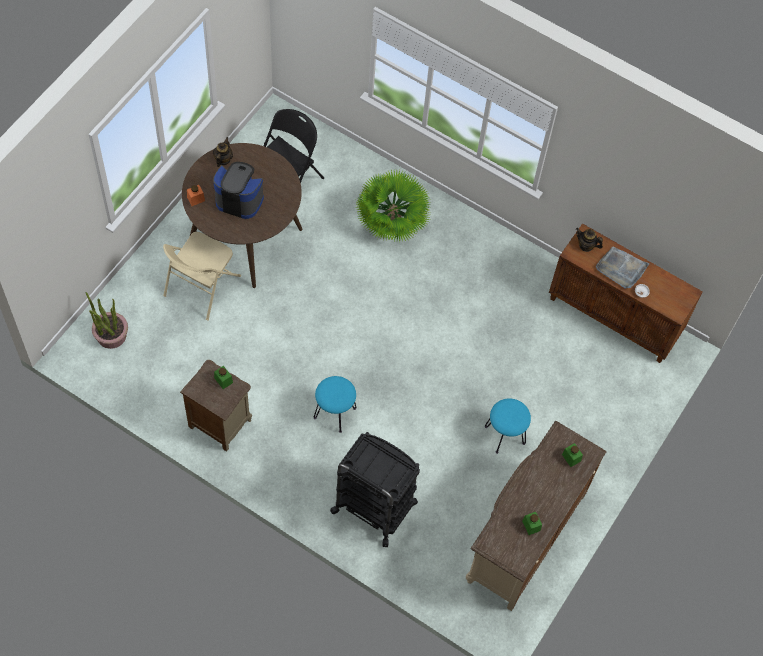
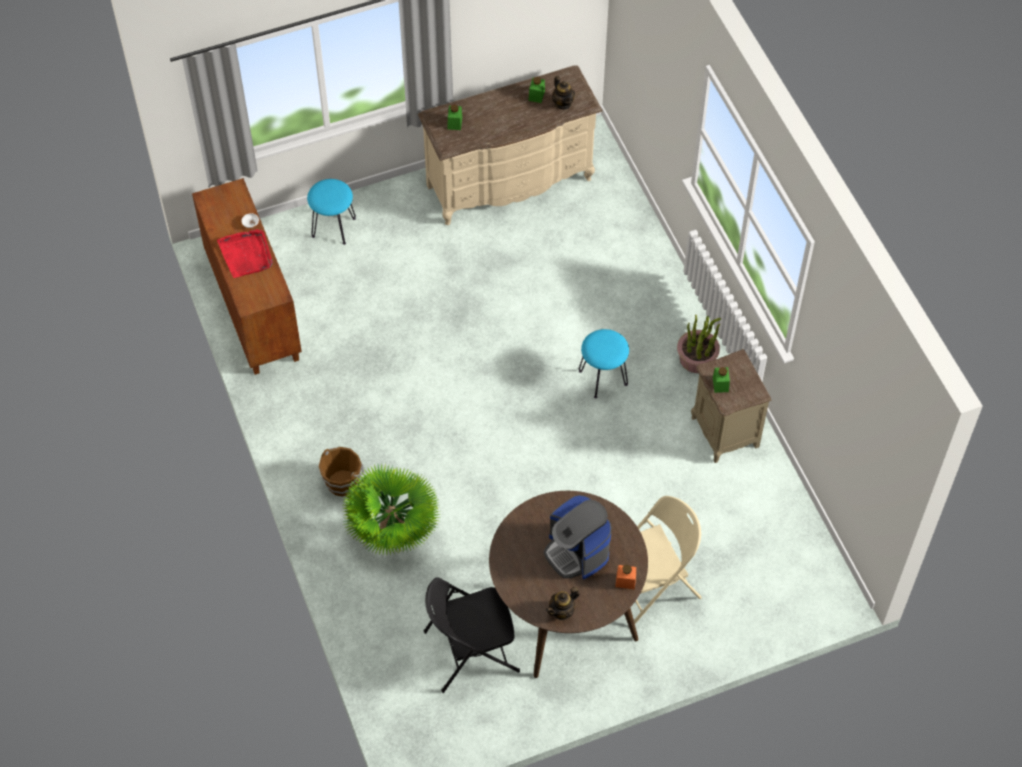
camera: 140 degrees left, 5 degrees down
potted plant [86,292,128,349] -> potted plant moved to [677,314,721,373]
black cart [330,432,420,547] -> none
turquoise stool [485,398,531,454] -> turquoise stool moved to [307,179,356,245]
teapot [576,228,603,252] -> teapot moved to [552,76,575,110]
grey tray [596,247,650,289] -> red tray [217,229,273,278]
none -> brown bucket [319,447,364,497]

